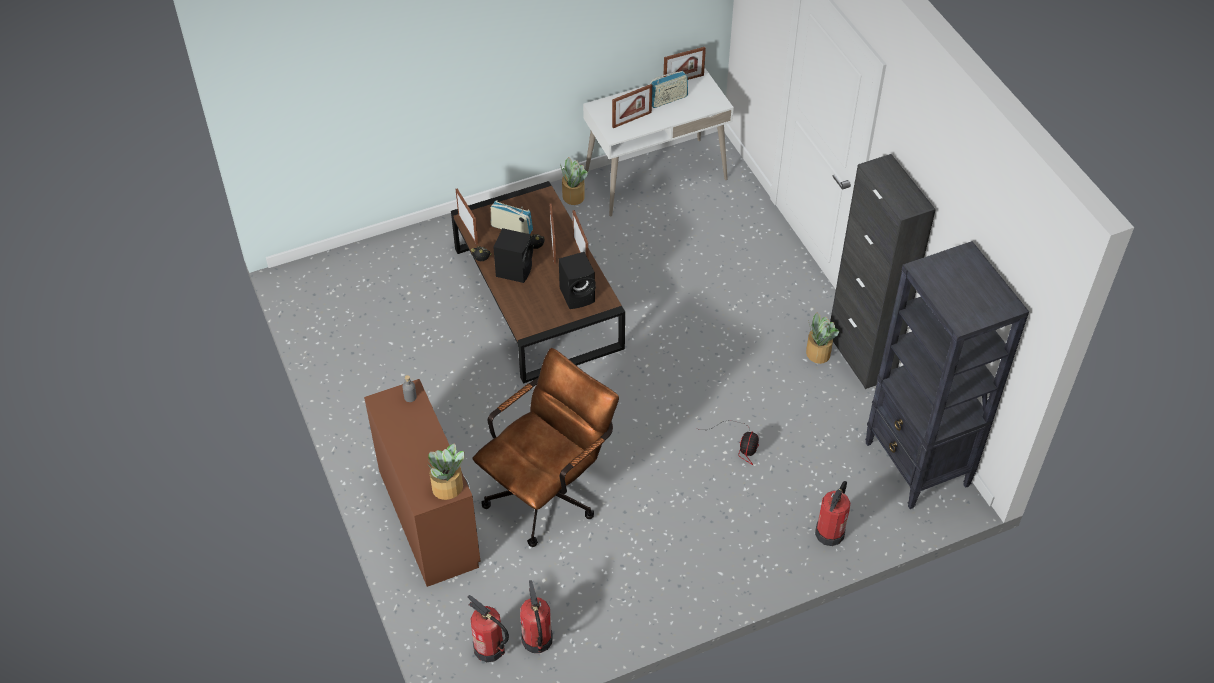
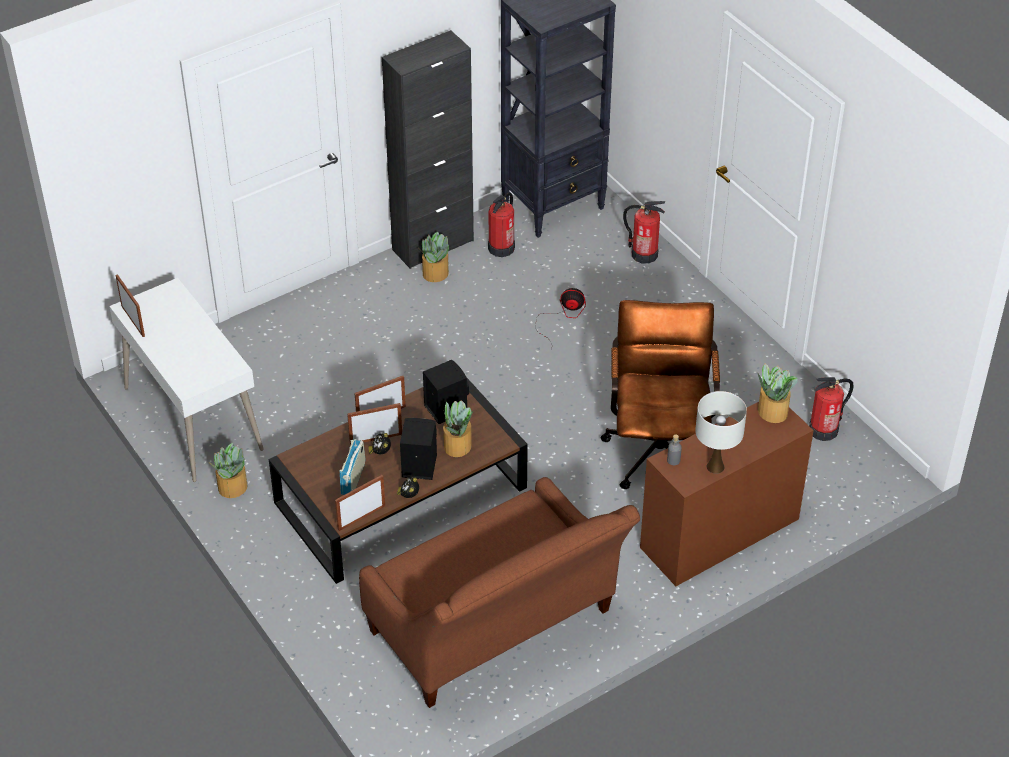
camera: 100 degrees left, 5 degrees down
fire extinguisher [468,595,509,662] -> fire extinguisher moved to [488,192,515,257]
brown office chair [473,348,619,547] -> brown office chair turned 60 degrees clockwise [600,300,720,489]
picture frame [612,84,652,128] -> none
radio [650,71,688,108] -> none
none -> brown sofa [359,477,640,708]
none -> potted plant [443,400,473,457]
none -> white table lamp [695,391,747,474]

